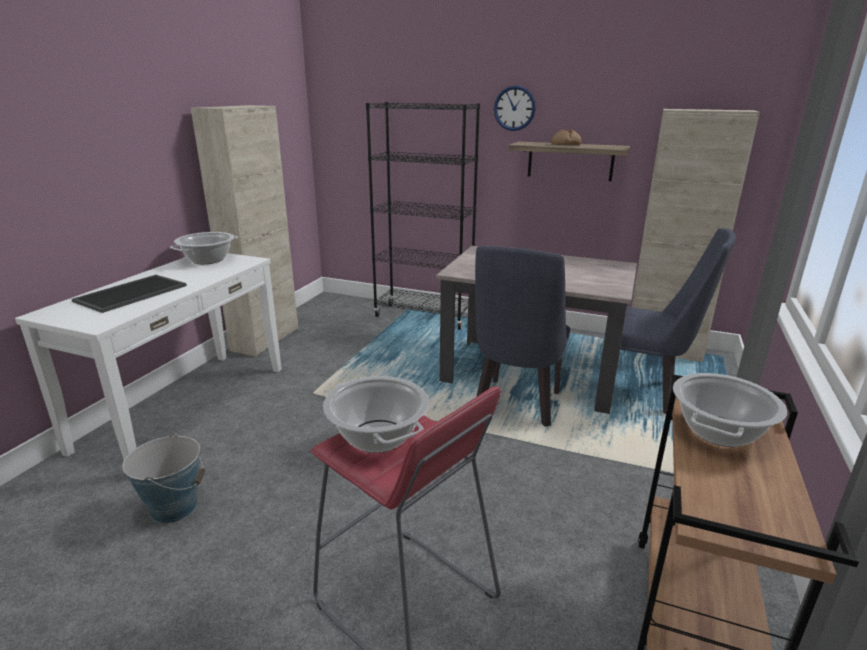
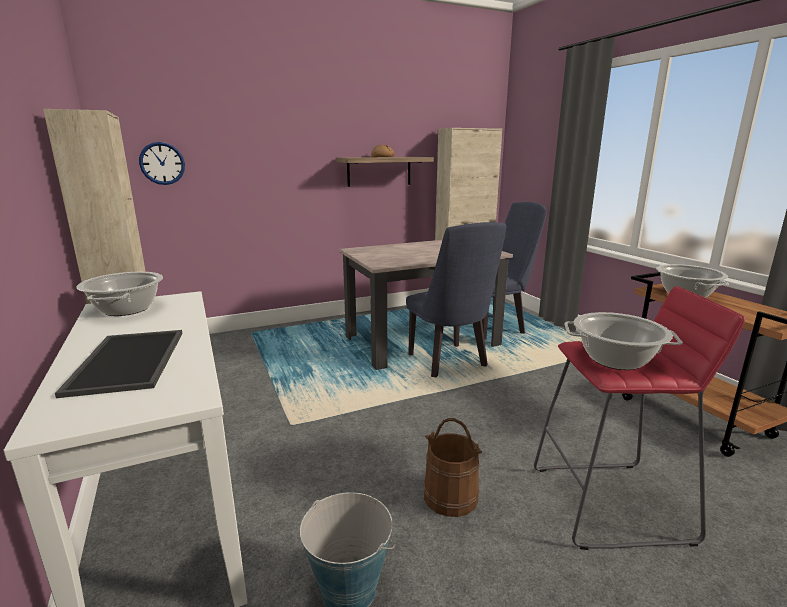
camera: 45 degrees left, 5 degrees down
black bookcase [366,102,480,330] -> none
wall clock [494,85,536,131] -> wall clock moved to [139,142,185,185]
none -> brown bucket [424,418,483,517]

